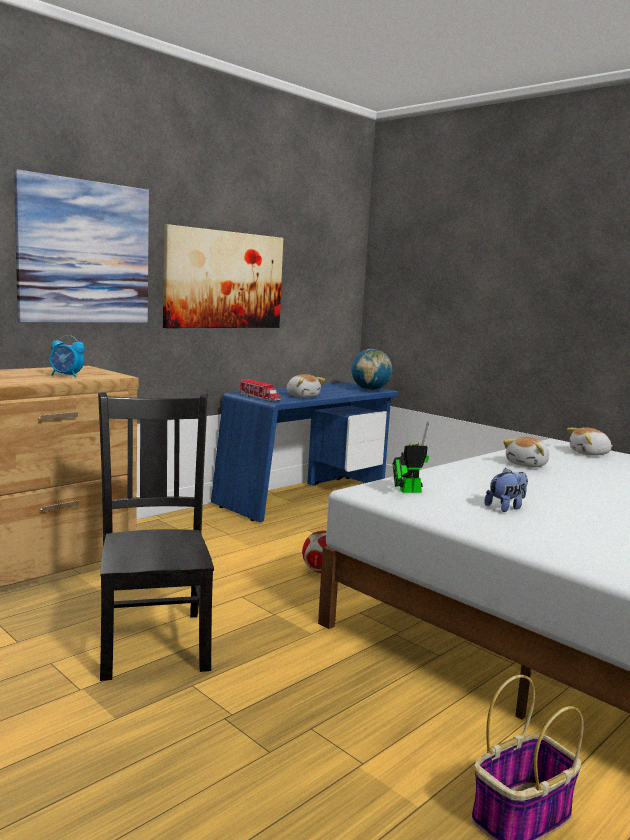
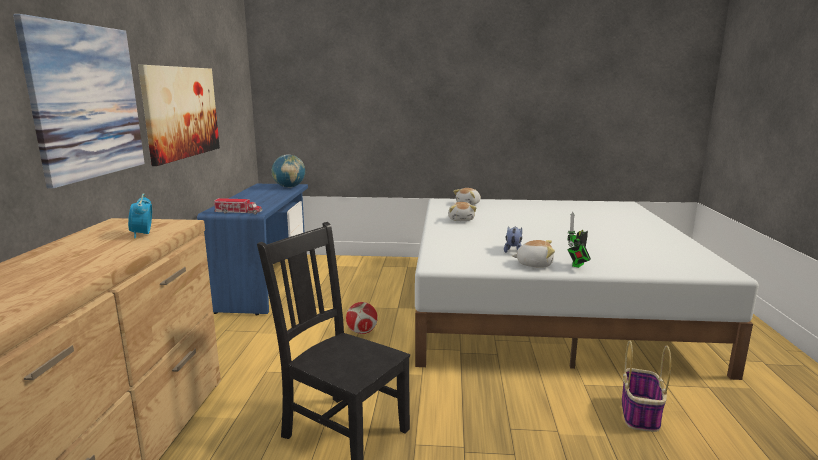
camera: 40 degrees left, 5 degrees up
alarm clock [50,335,85,378] -> alarm clock turned 105 degrees clockwise [128,193,152,238]
plush toy [286,374,325,398] -> plush toy moved to [512,240,555,268]
toy robot [393,420,429,493] -> toy robot moved to [567,212,591,268]

